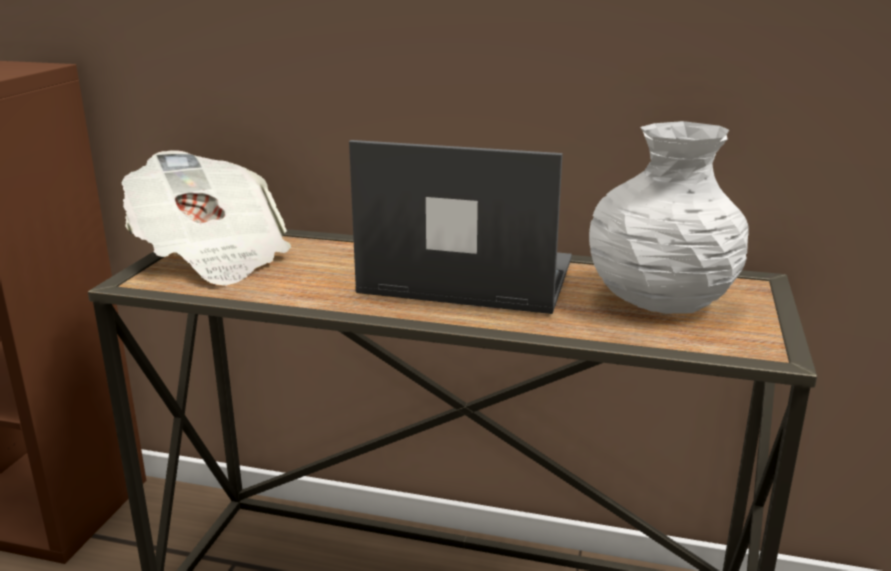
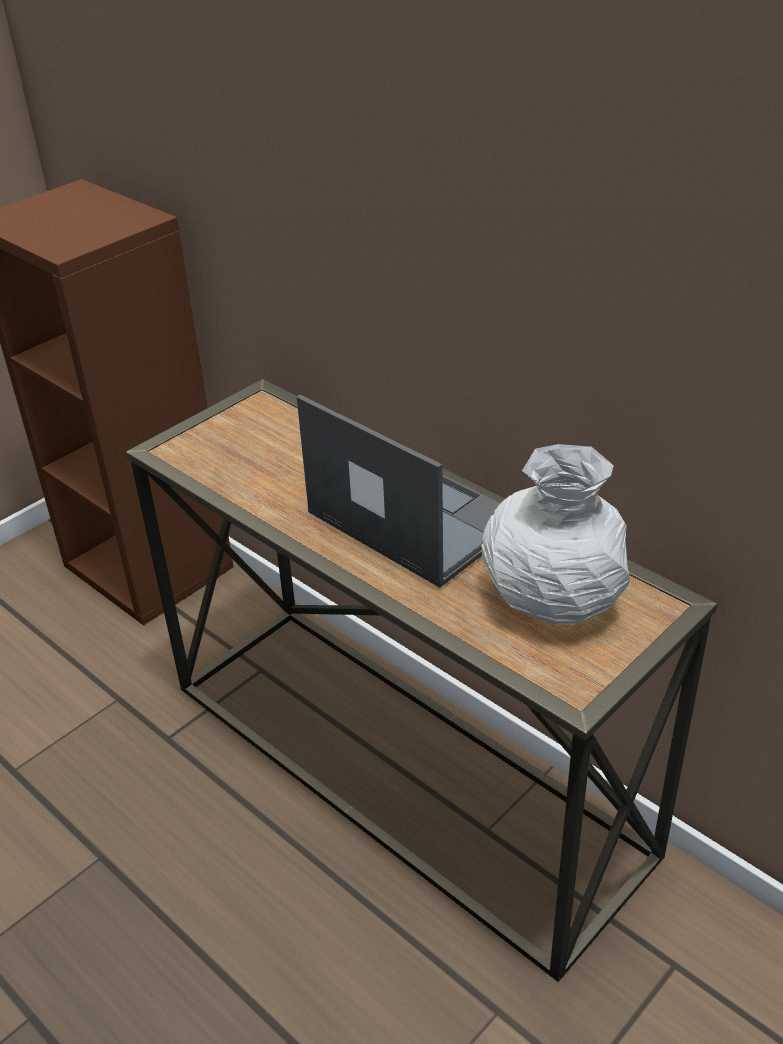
camera: 30 degrees right, 15 degrees up
newspaper [122,150,291,286] -> none

